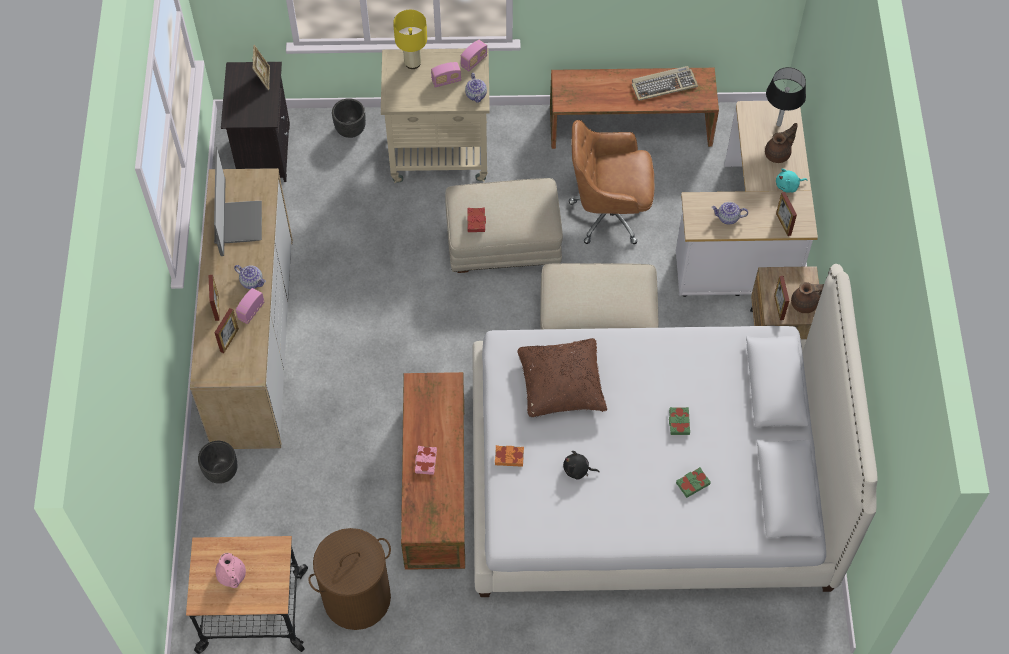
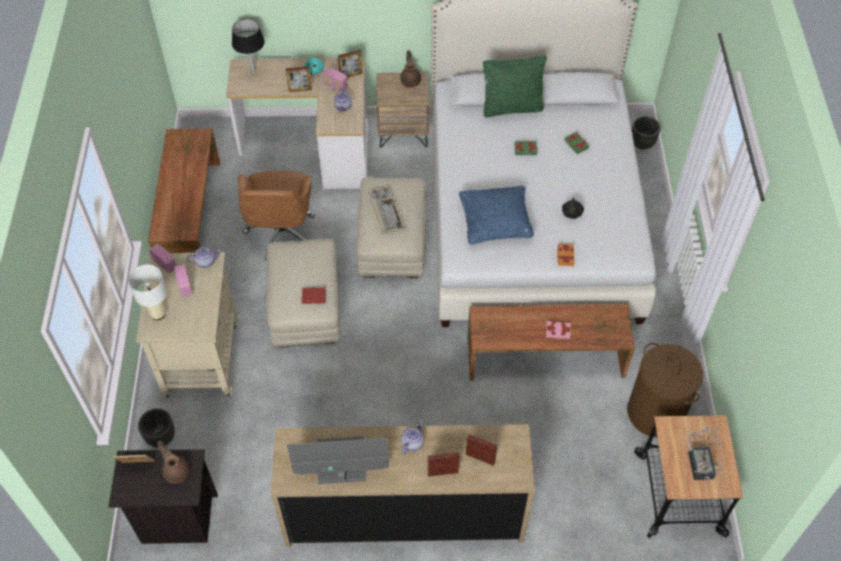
camera: 90 degrees left, 5 degrees down
black planter [198,441,238,484] -> black planter moved to [632,116,661,150]
pink teapot [215,553,246,588] -> potted plant [685,426,723,480]
radio [236,288,264,324] -> radio moved to [323,68,348,91]
yellow table lamp [393,10,427,69] -> white table lamp [128,265,167,320]
brown pillow [518,338,607,417] -> blue pillow [459,186,534,245]
keyboard [632,66,698,101] -> keyboard moved to [368,186,405,234]
brown teapot [765,123,798,163] -> brown teapot moved to [158,441,190,484]
picture frame [774,276,789,320] -> picture frame moved to [286,66,312,92]
none -> green pillow [483,55,547,117]

